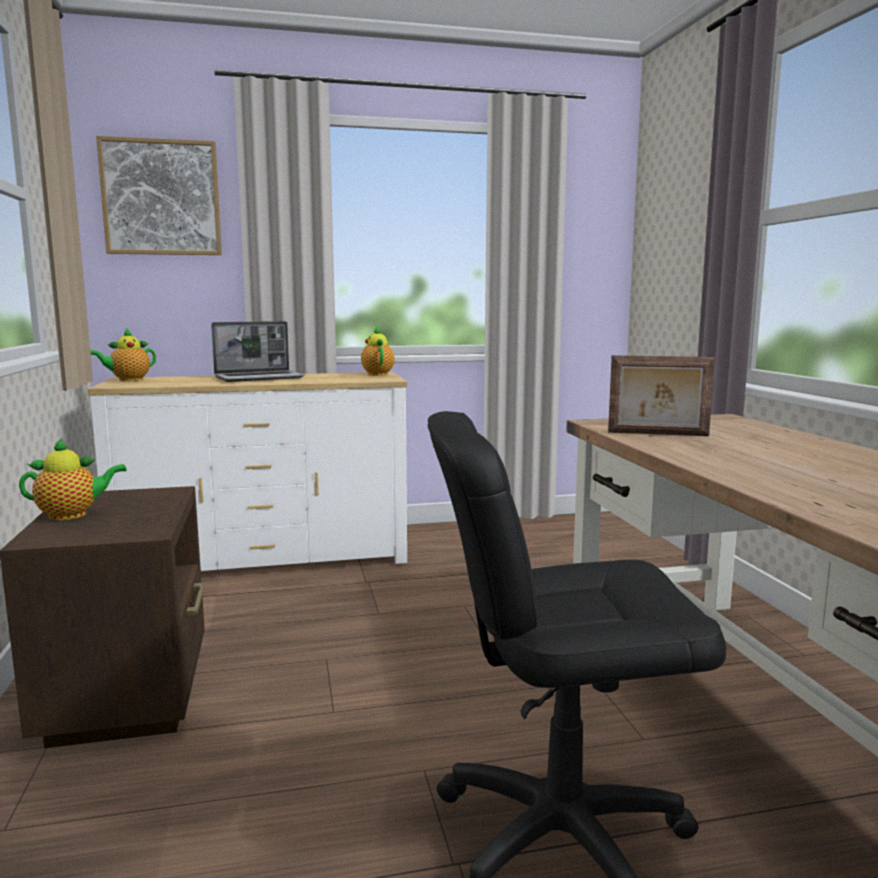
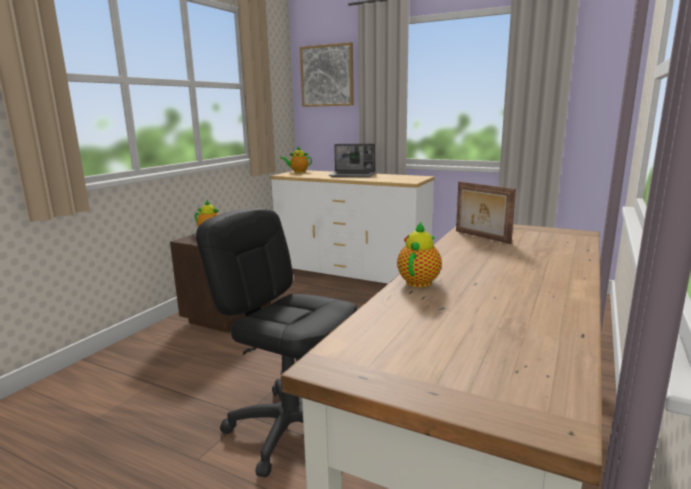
camera: 40 degrees right, 5 degrees up
teapot [361,326,395,376] -> teapot moved to [397,222,442,287]

